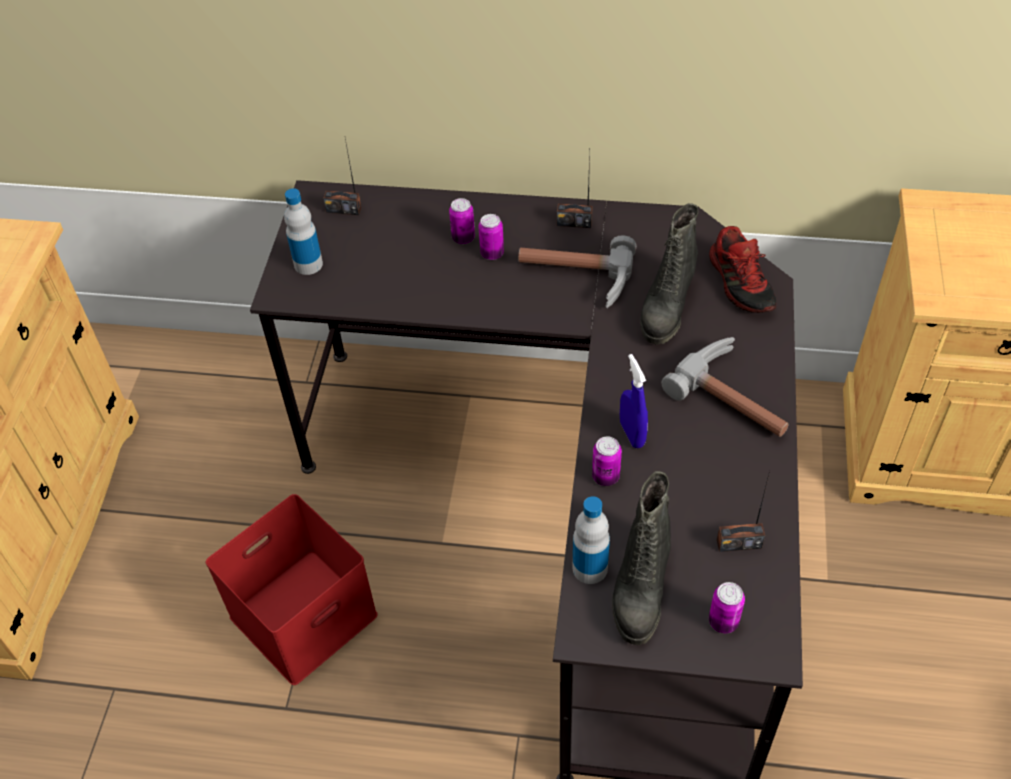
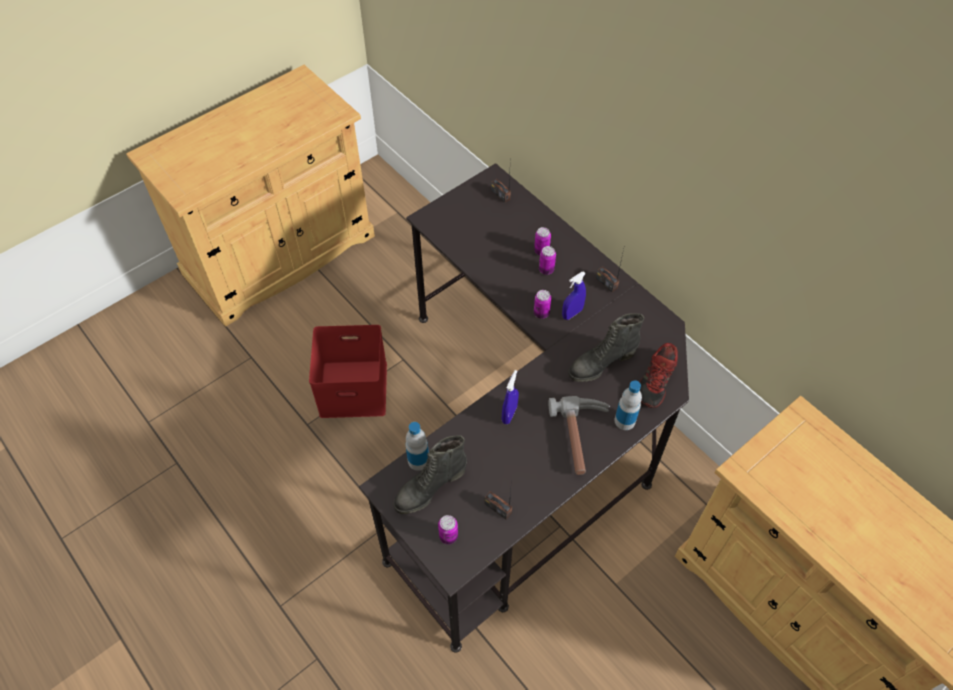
camera: 40 degrees right, 5 degrees up
bottle [284,188,323,275] -> bottle moved to [614,380,642,430]
hammer [518,236,636,308] -> blue spray bottle [562,271,586,320]
can [592,436,622,486] -> can moved to [534,290,551,319]

